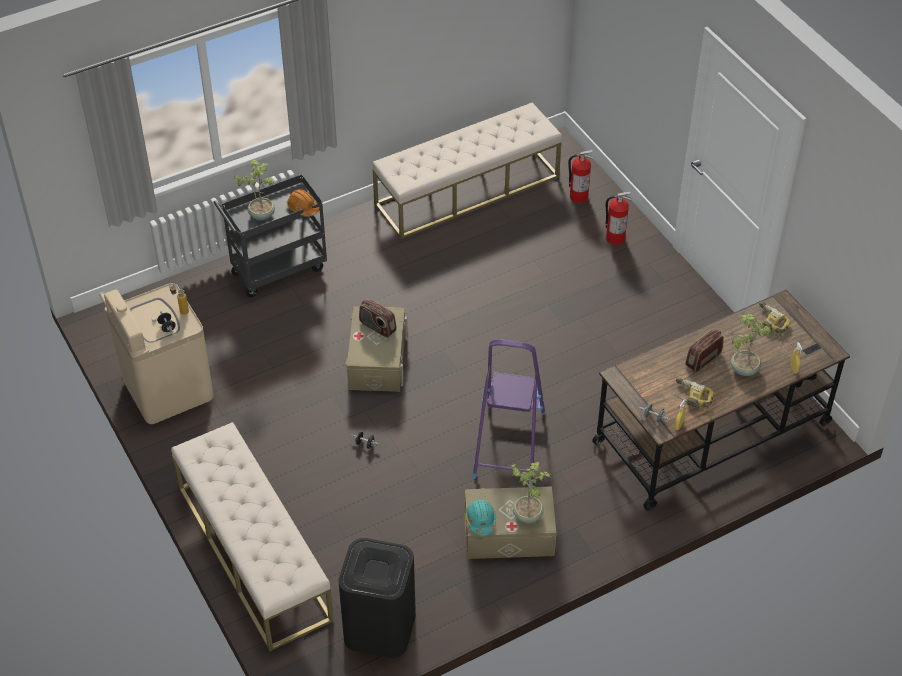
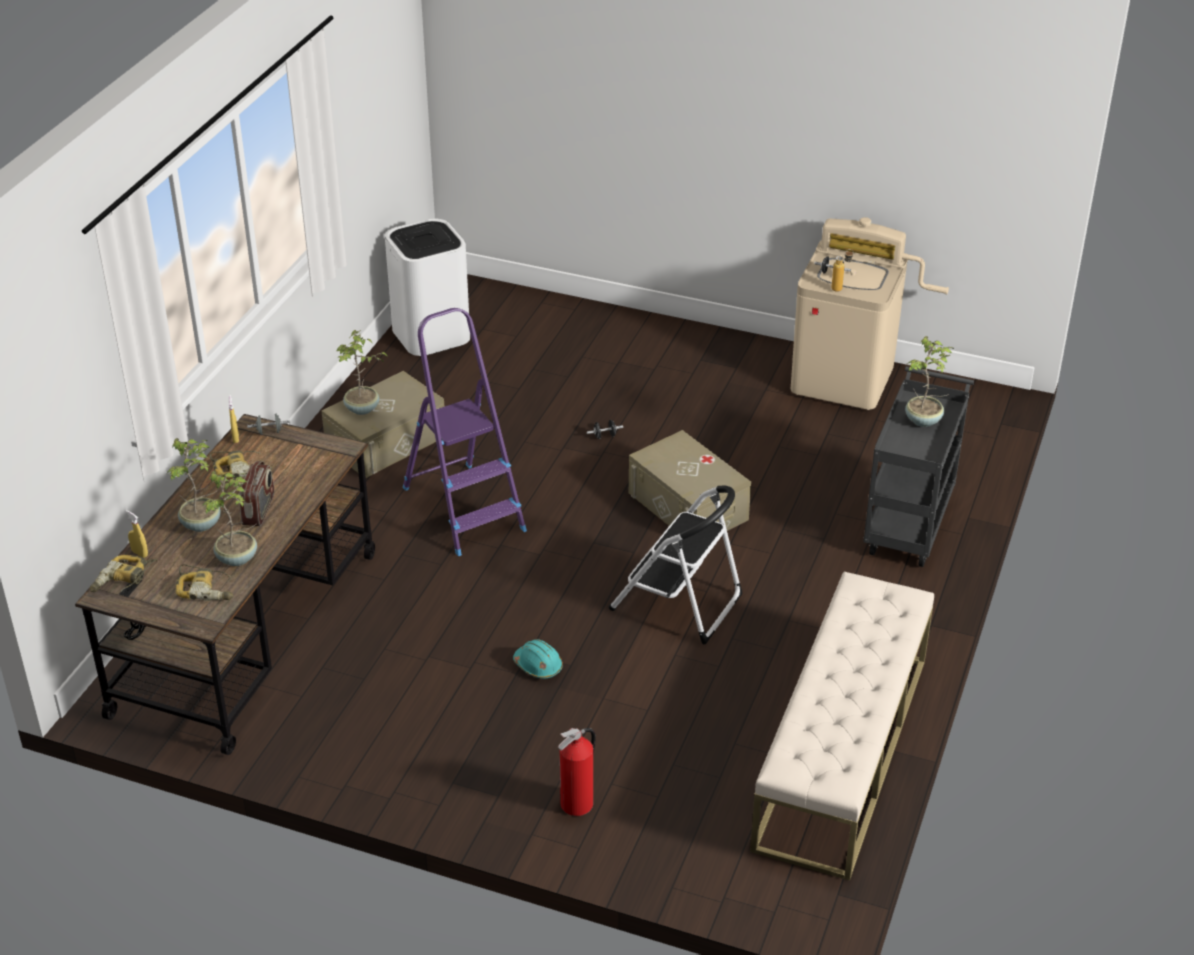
camera: 140 degrees right, 10 degrees down
beige bench [171,422,334,651] -> none
orange hard hat [287,189,319,217] -> none
black trash can [339,538,416,658] -> white trash can [385,218,470,356]
radio [359,299,397,338] -> none
turquoise hard hat [466,500,496,536] -> turquoise hard hat moved to [513,639,563,679]
fire extinguisher [568,150,594,203] -> none
none -> power drill [90,555,158,592]
none -> potted plant [202,471,257,566]
none -> step ladder [609,486,743,644]

